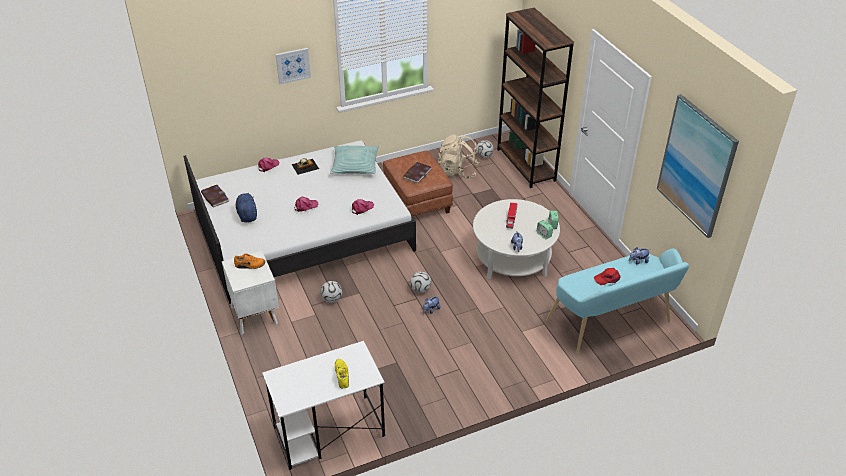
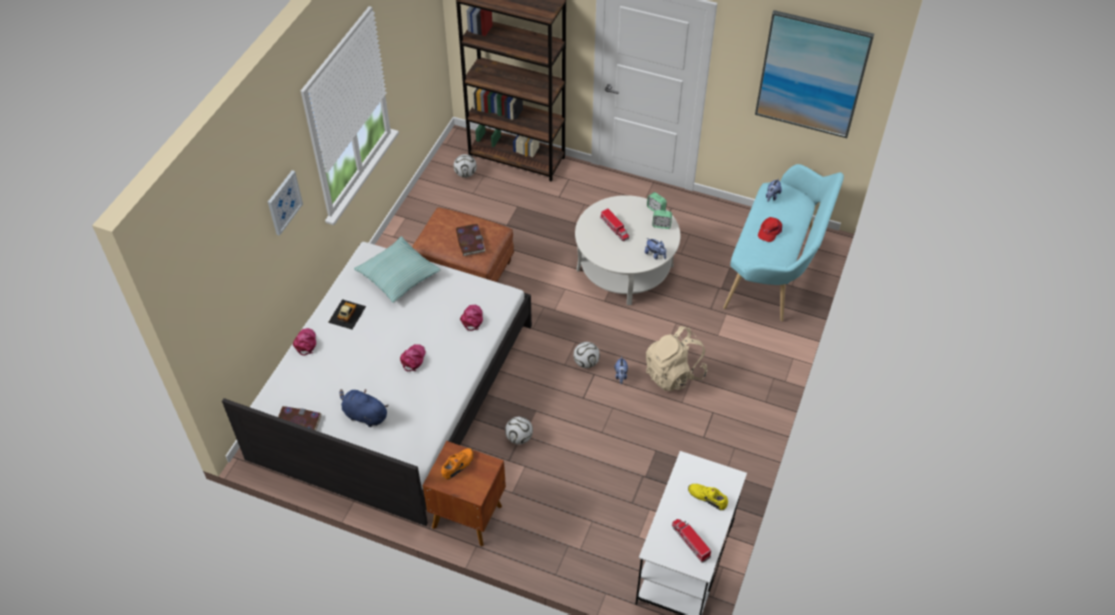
camera: 45 degrees left, 10 degrees up
white nightstand [222,251,279,335] -> brown nightstand [423,441,506,546]
beige backpack [438,135,479,179] -> beige backpack moved to [646,326,707,391]
none -> toy truck [672,519,711,563]

